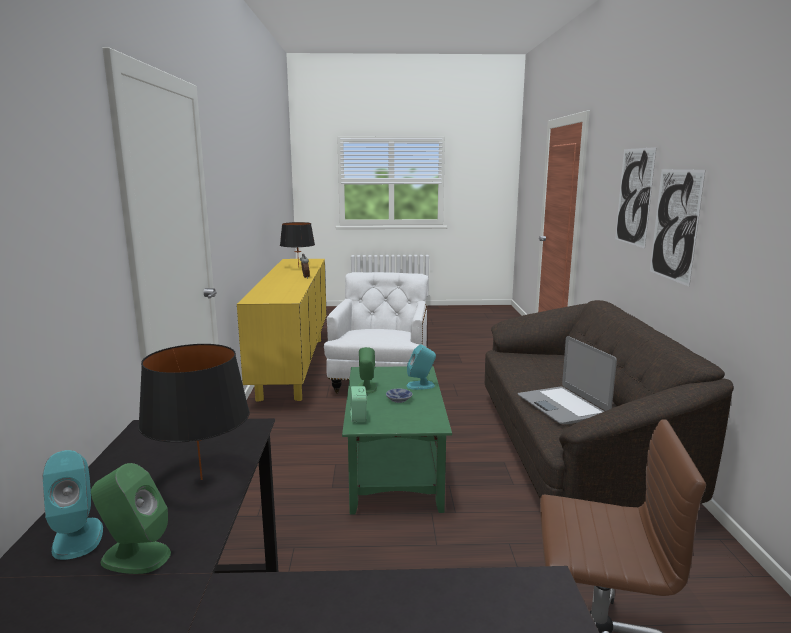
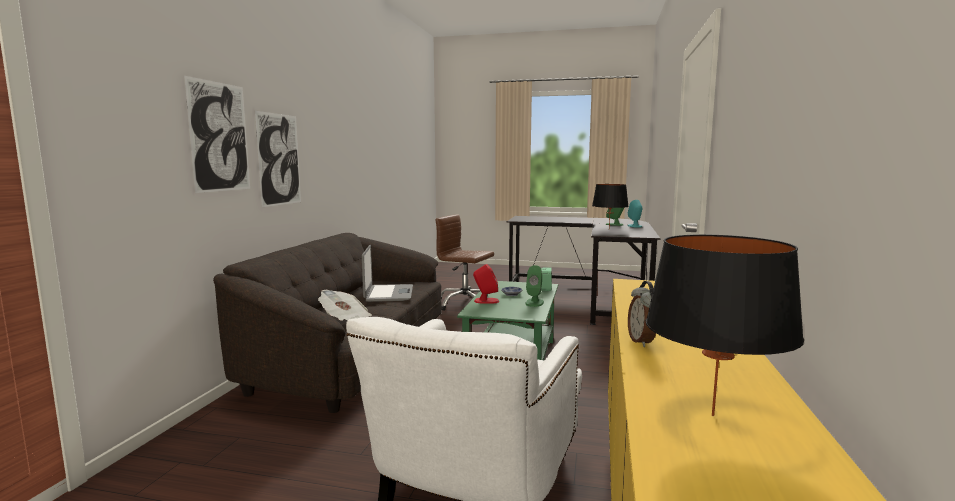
camera: 165 degrees left, 5 degrees down
turquoise speaker [406,344,436,390] -> red speaker [473,264,499,304]
none -> newspaper [318,290,372,321]

